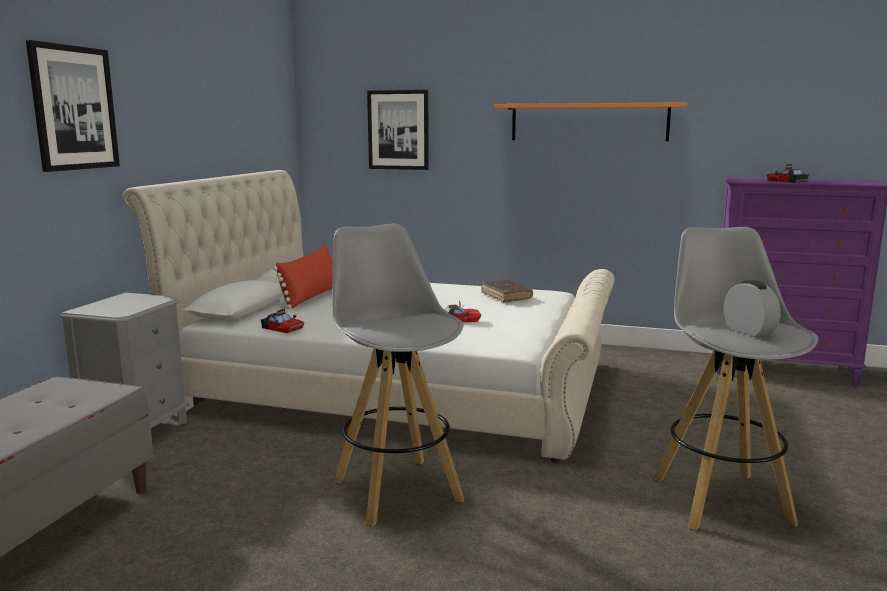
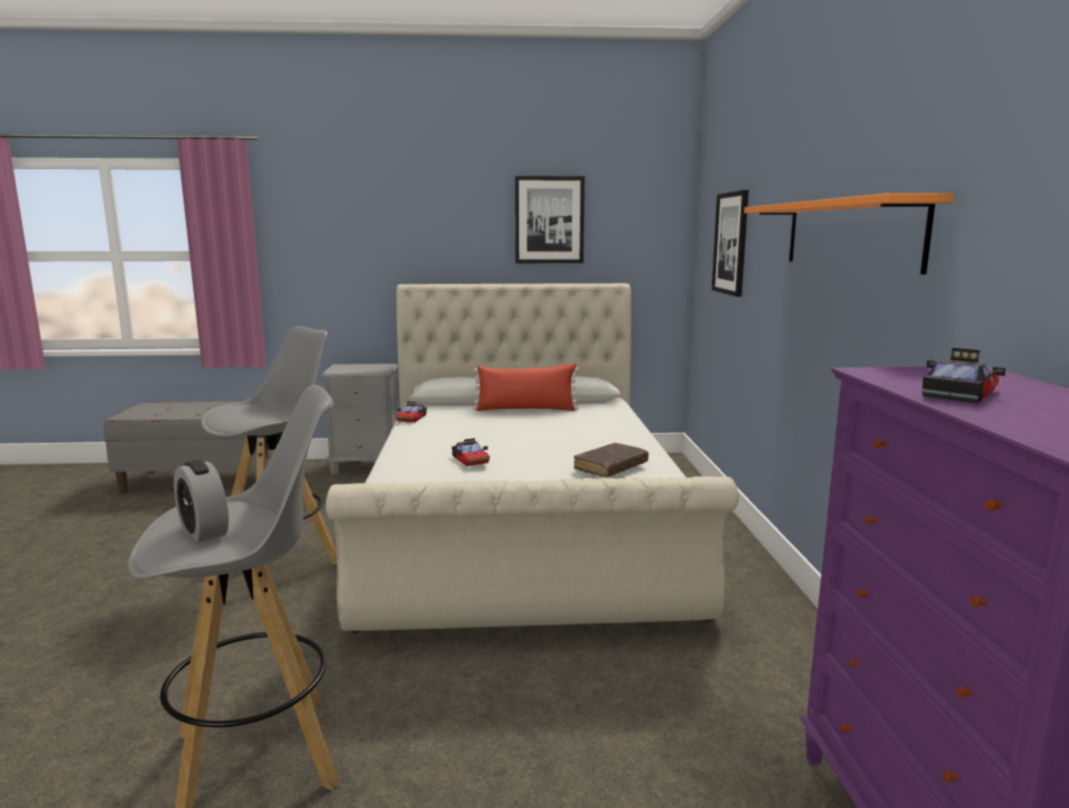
camera: 70 degrees right, 0 degrees up
picture [26,40,120,172] -> picture moved to [515,176,585,263]
alarm clock [724,280,781,337] -> alarm clock turned 90 degrees clockwise [174,460,229,542]

